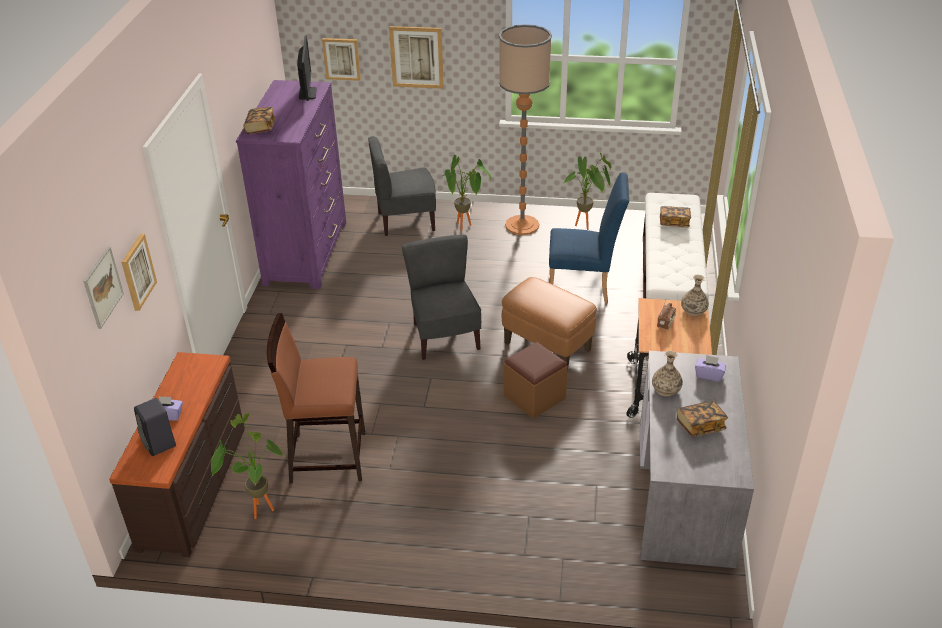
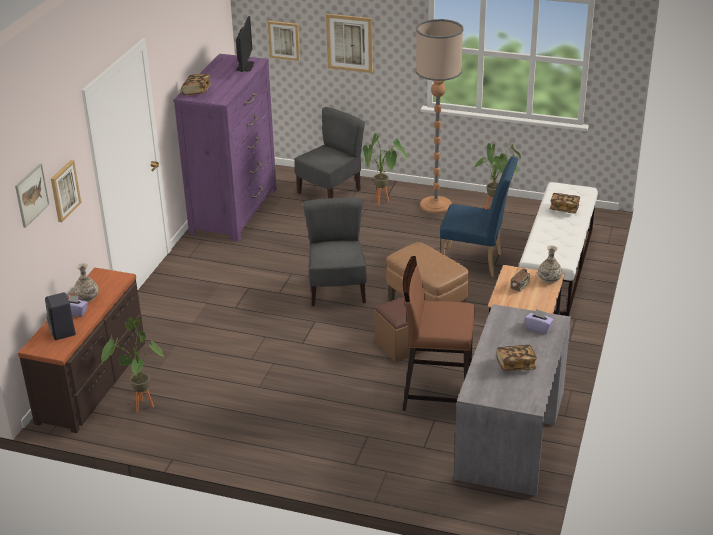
camera: 10 degrees right, 5 degrees down
brown stool [267,313,365,484] -> brown stool moved to [402,256,475,411]
grey chair [368,136,436,236] -> grey chair turned 135 degrees clockwise [294,107,365,198]
vase [652,351,683,396] -> vase moved to [73,263,99,302]

